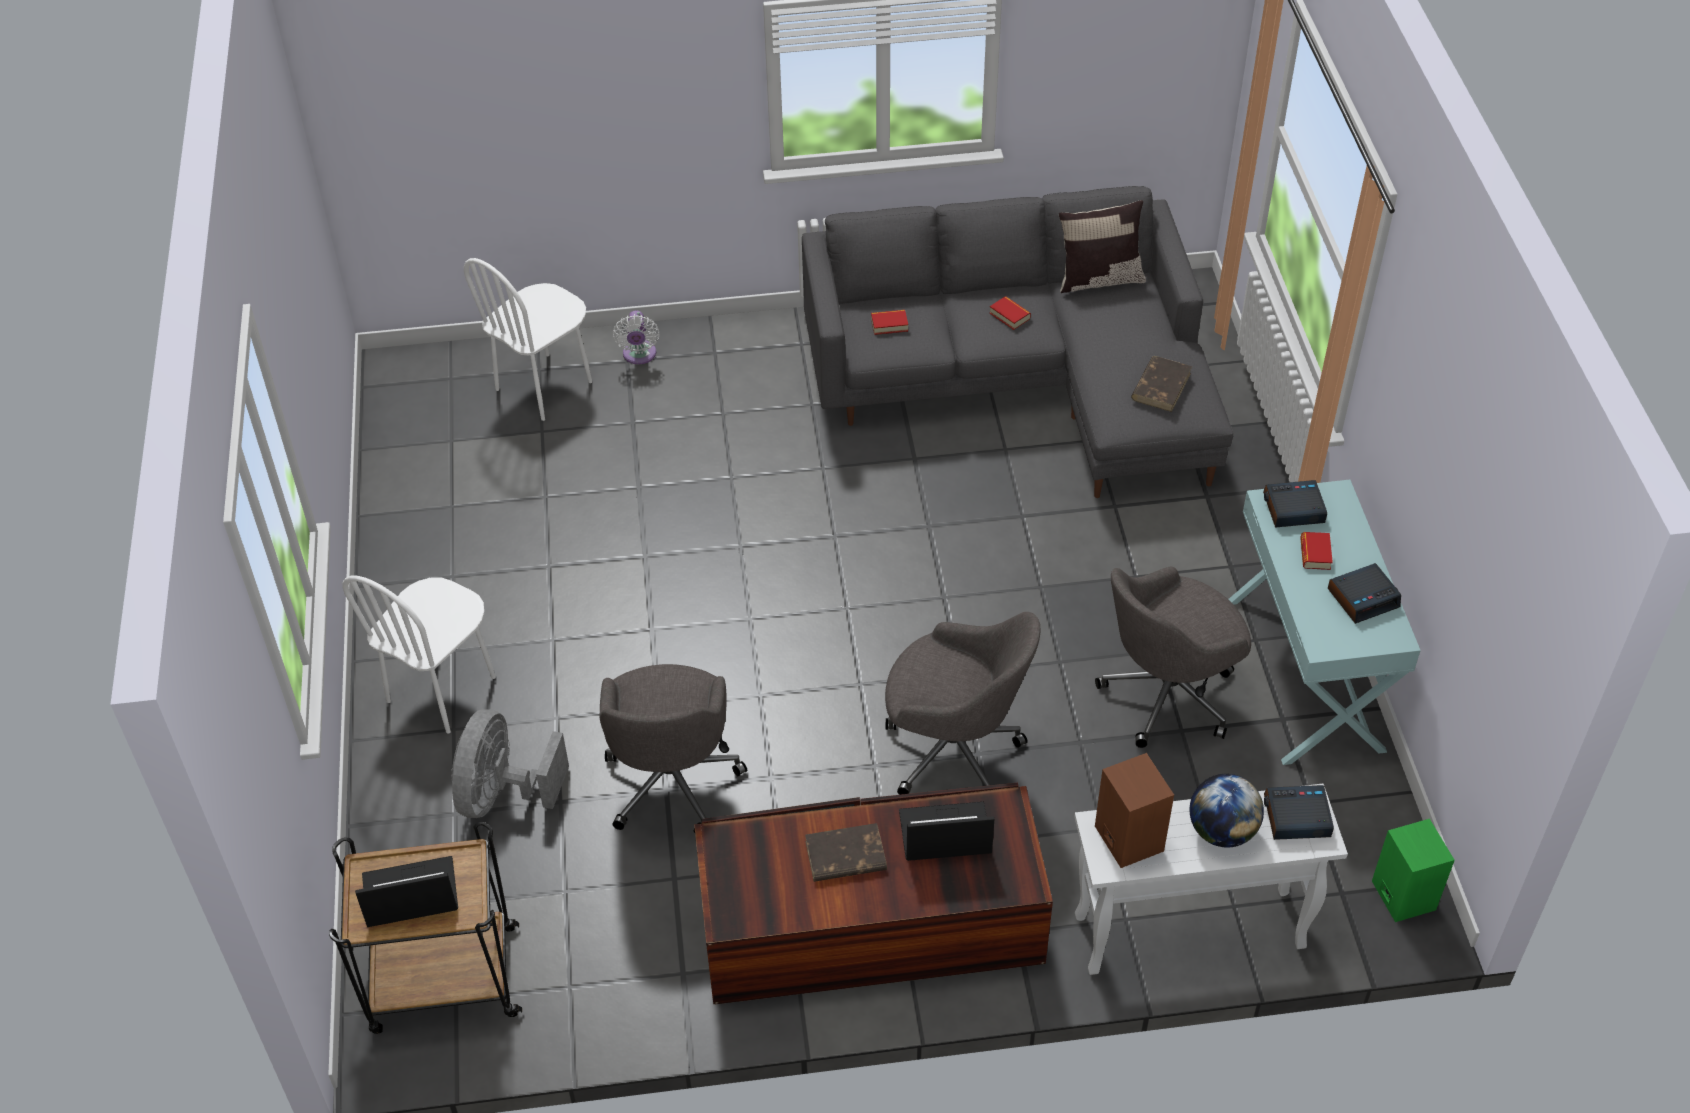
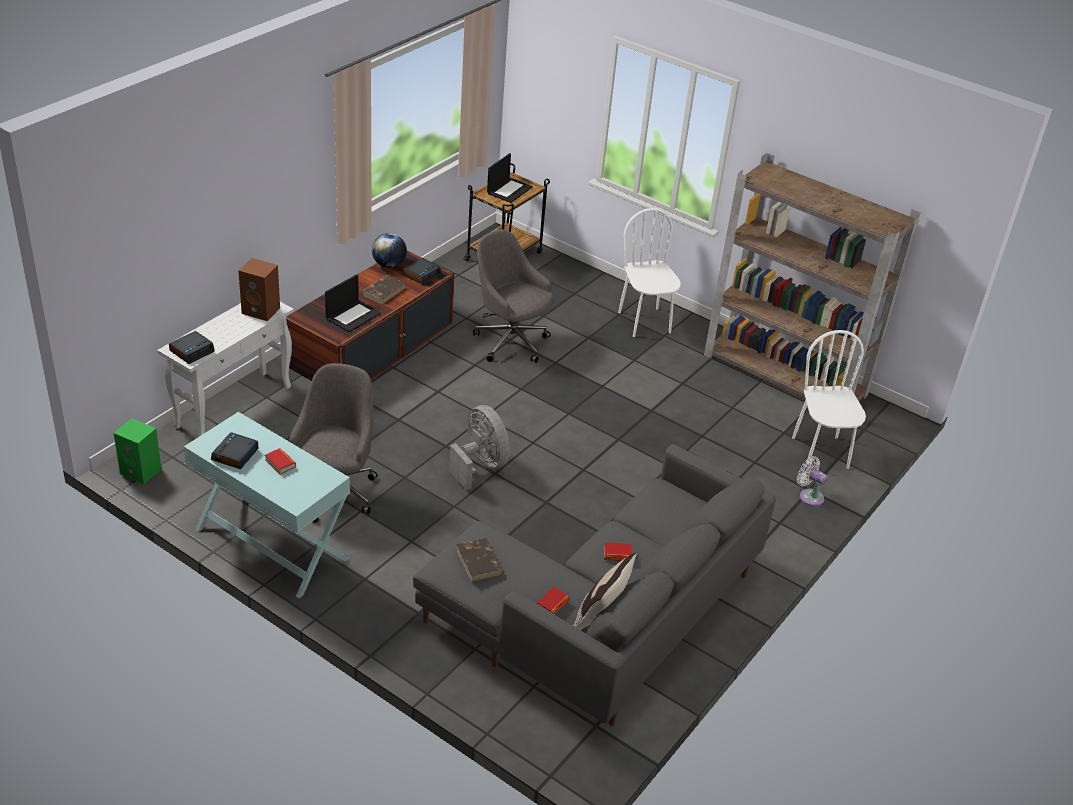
camera: 130 degrees right, 10 degrees down
grey fan [451,709,569,818] -> grey fan moved to [449,405,510,490]
book [871,310,908,335] -> book moved to [537,587,570,615]
grey office chair [885,612,1040,795] -> none
globe [1190,774,1264,848] -> globe moved to [372,233,407,268]
alarm clock [1263,480,1327,528] -> alarm clock moved to [403,258,441,285]
none -> brown bookcase [704,153,921,401]

